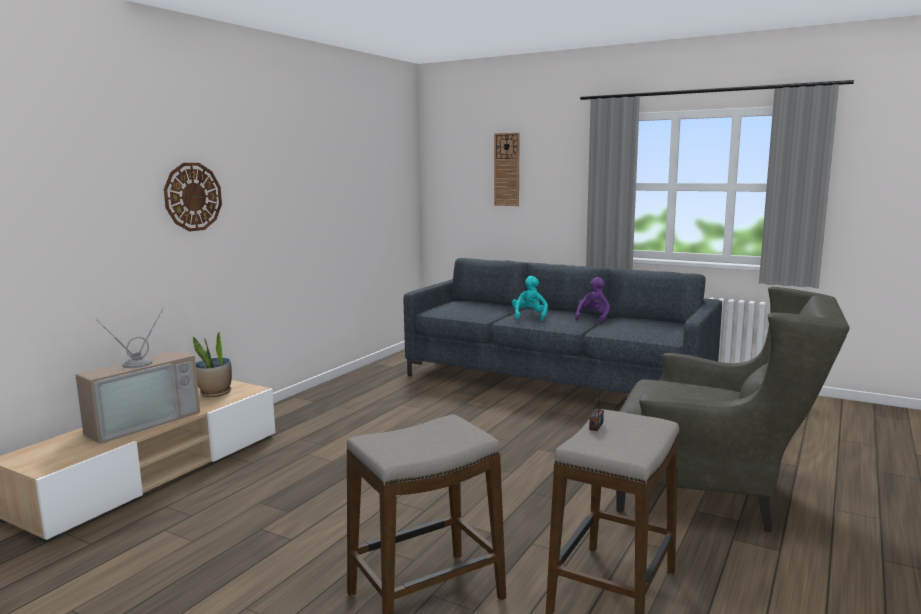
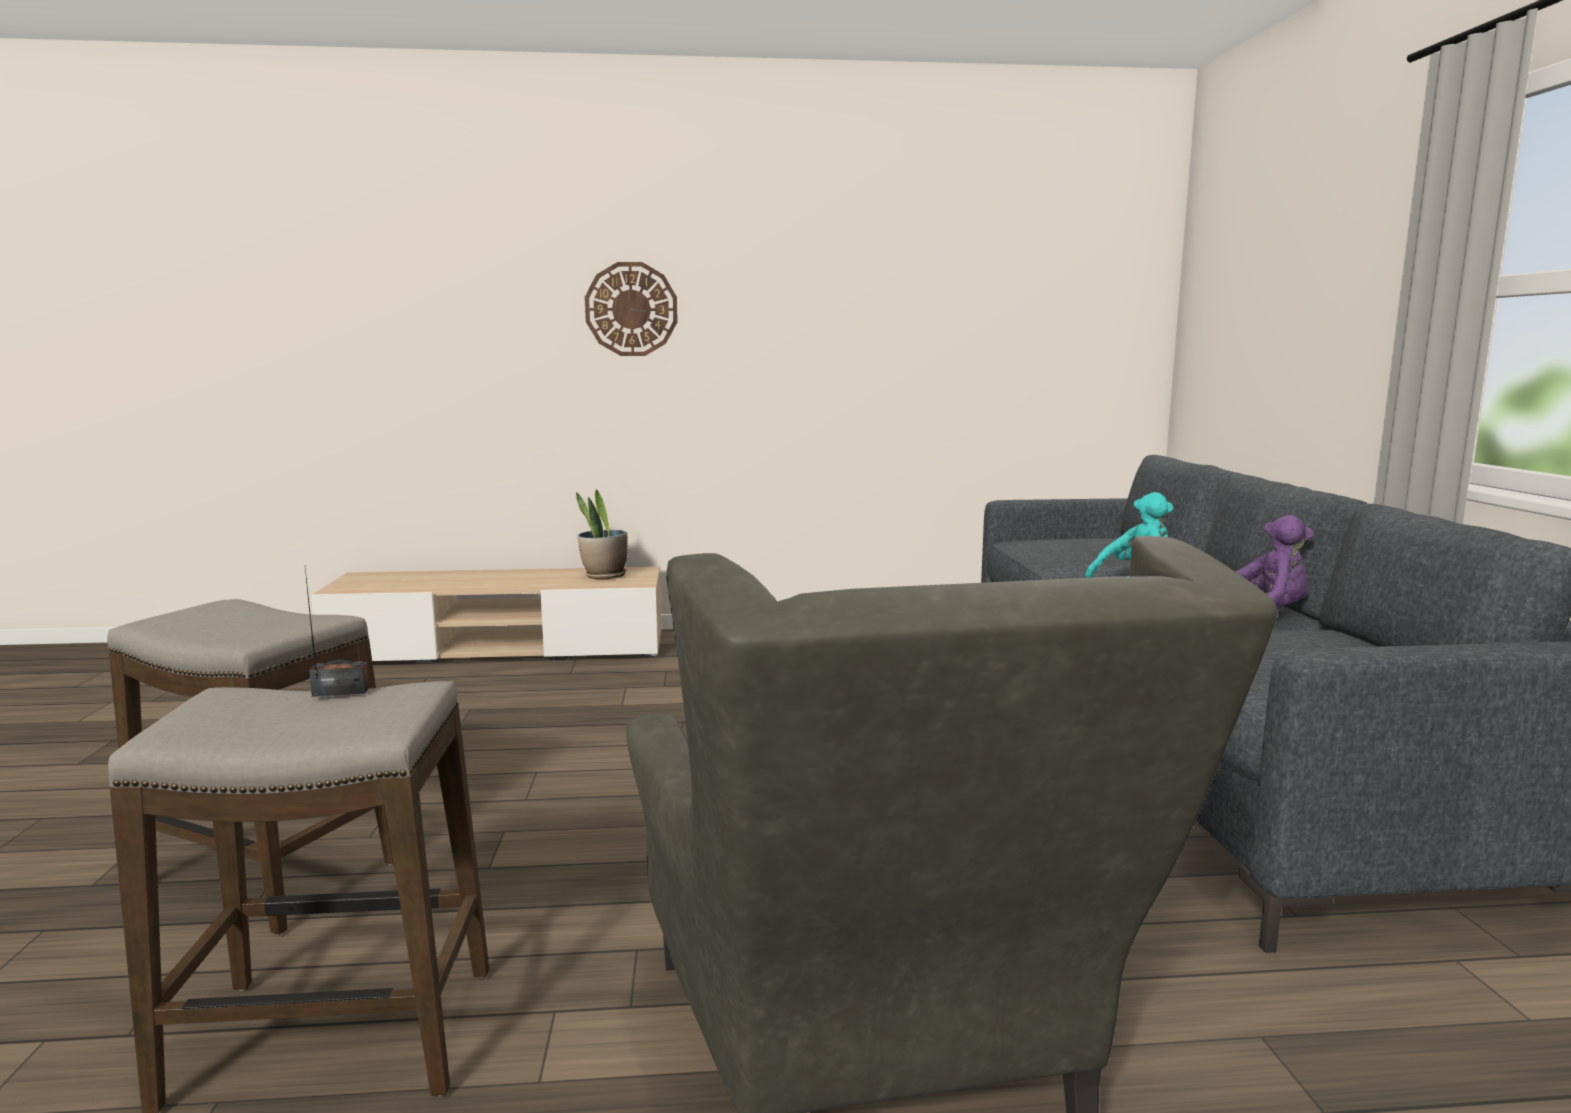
camera: 55 degrees right, 0 degrees up
television [75,307,200,444] -> none
wall clock [494,133,520,206] -> none

